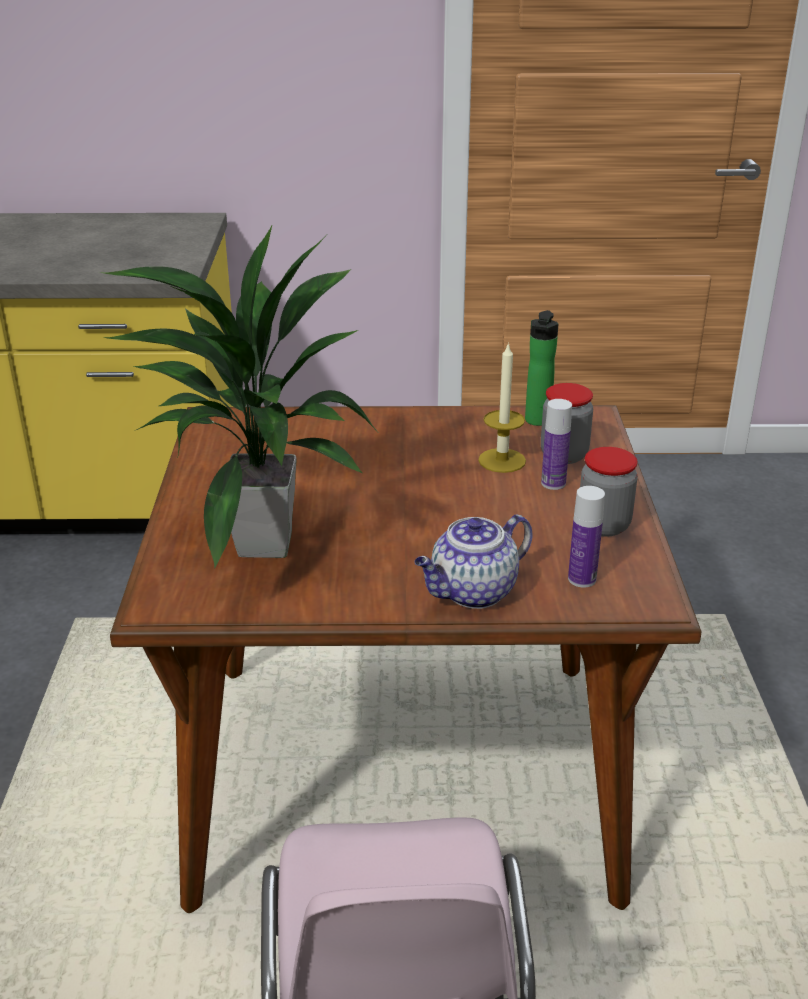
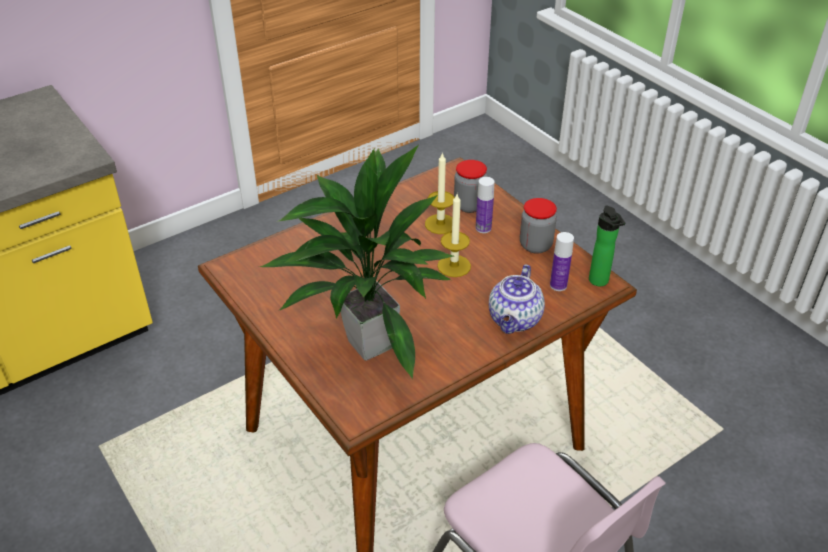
camera: 35 degrees left, 10 degrees up
bottle [525,310,559,426] -> bottle moved to [589,205,625,286]
none -> candle [437,194,471,277]

